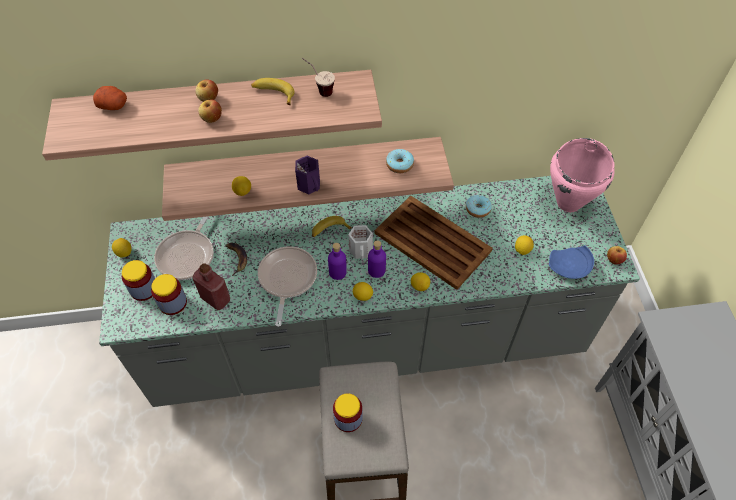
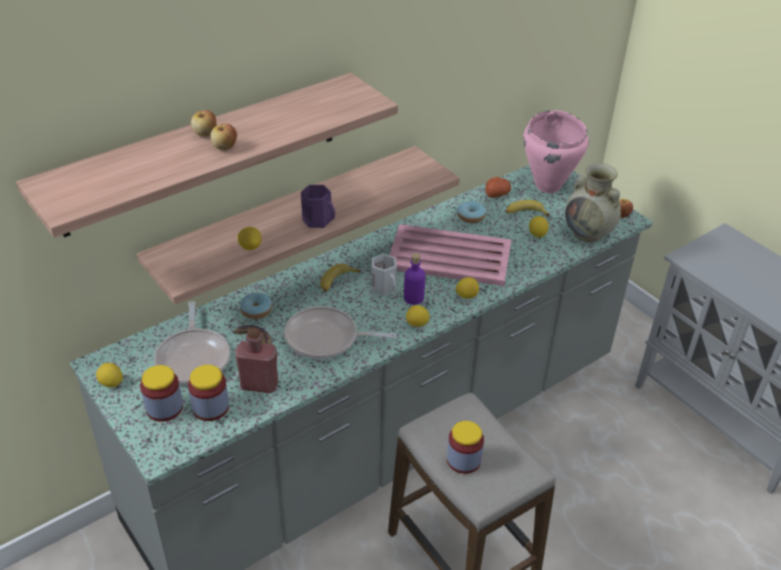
camera: 30 degrees left, 15 degrees down
potato [93,86,127,110] -> potato moved to [485,177,511,198]
banana [251,78,295,105] -> banana moved to [506,200,550,216]
frying pan [258,246,317,327] -> frying pan turned 60 degrees counterclockwise [284,306,397,359]
cup [302,58,335,97] -> none
purple bottle [328,243,347,280] -> none
brown tray [375,196,493,290] -> pink tray [389,224,511,286]
donut [386,149,414,173] -> donut moved to [240,293,272,319]
blue plate [549,245,594,279] -> beige vase [565,163,621,242]

